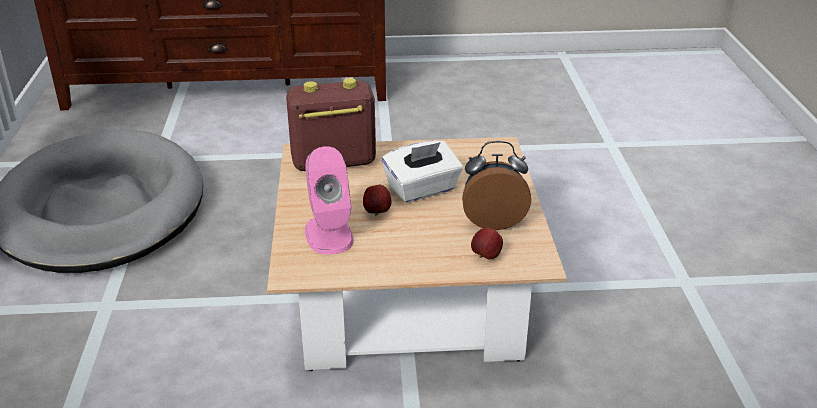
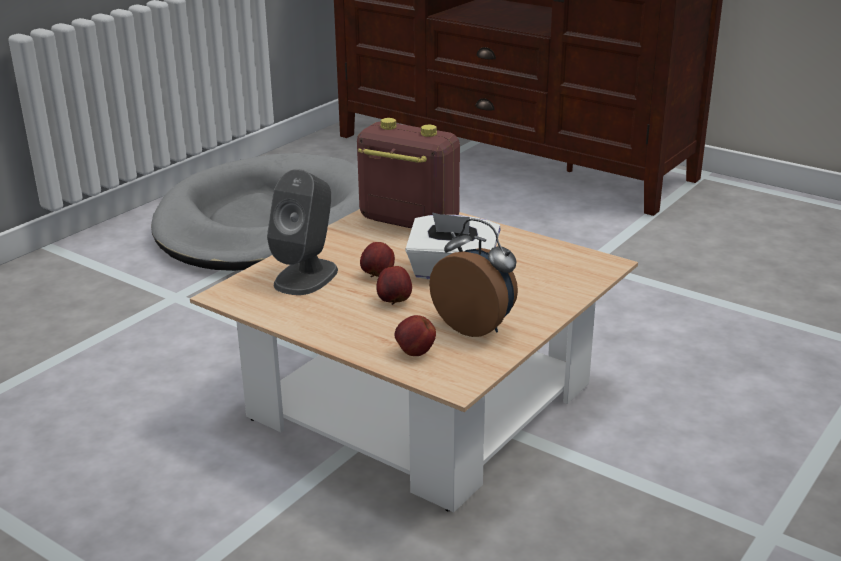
camera: 40 degrees right, 5 degrees down
pink speaker [305,146,353,255] -> grey speaker [267,169,338,295]
none -> apple [376,266,412,305]

